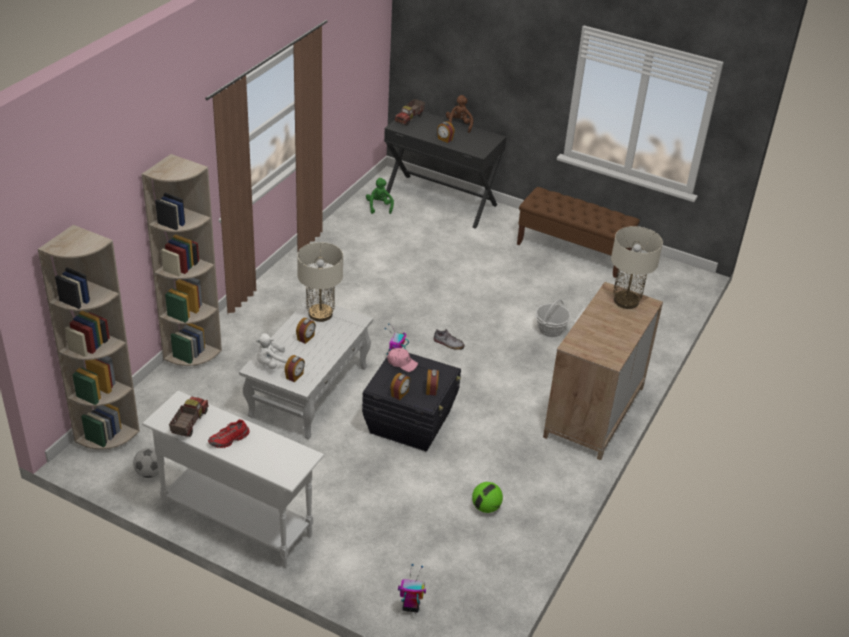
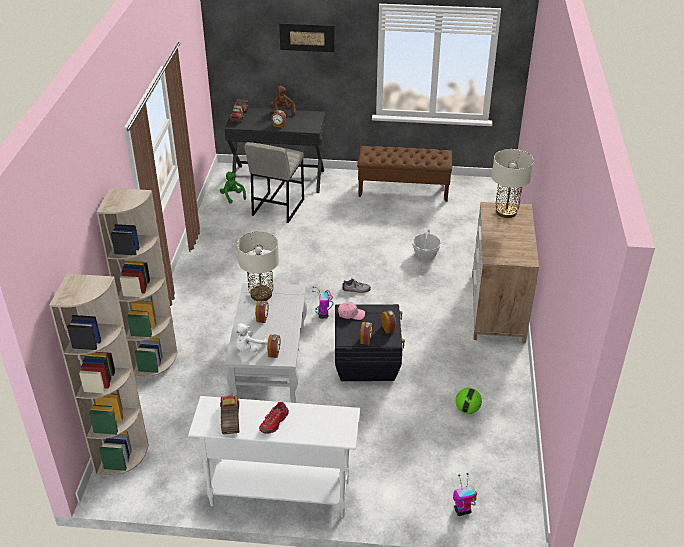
camera: 20 degrees left, 0 degrees up
football [133,448,164,478] -> none
none -> grey chair [244,142,304,223]
none -> picture [279,23,335,52]

